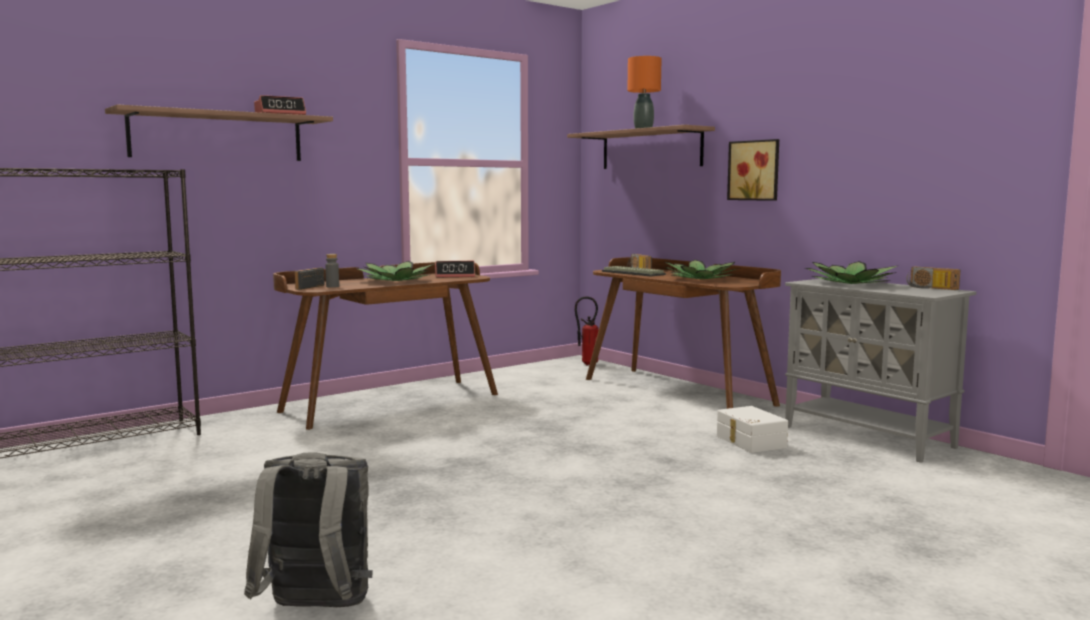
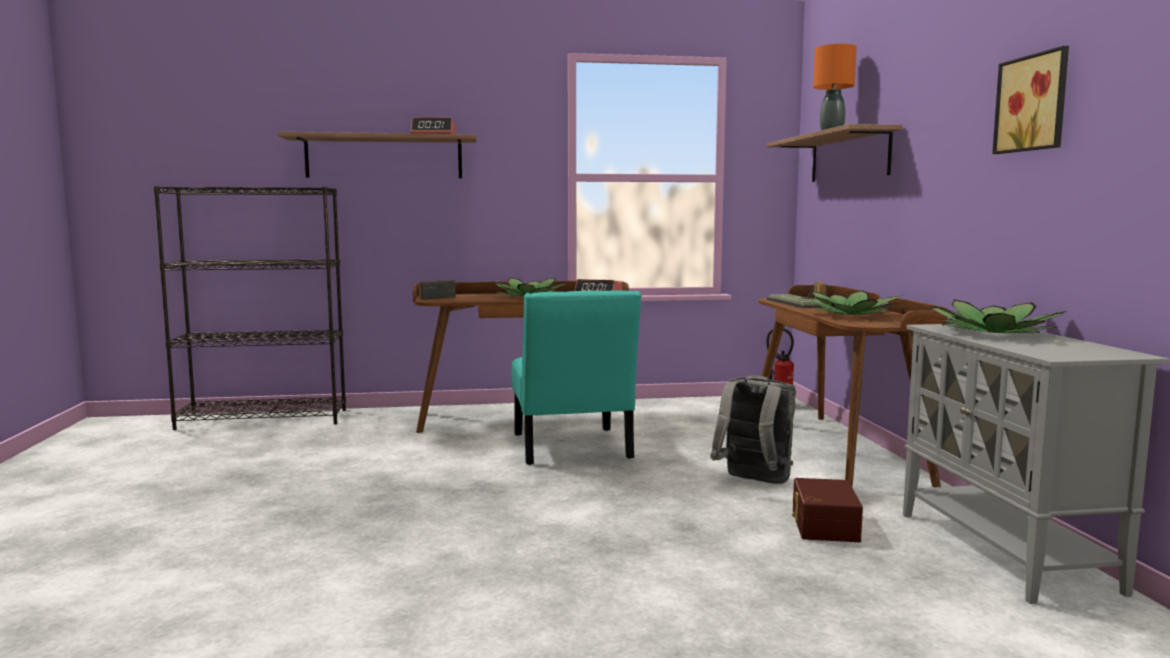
camera: 30 degrees right, 0 degrees up
grey backpack [244,452,373,607] -> grey backpack moved to [710,375,796,484]
grey bottle [325,254,339,288] -> none
white storage box [717,406,788,453] -> brown storage box [792,478,863,542]
picture [727,139,779,201] -> picture moved to [992,46,1069,154]
radio [907,267,960,290] -> none
none -> turquoise chair [512,290,642,465]

